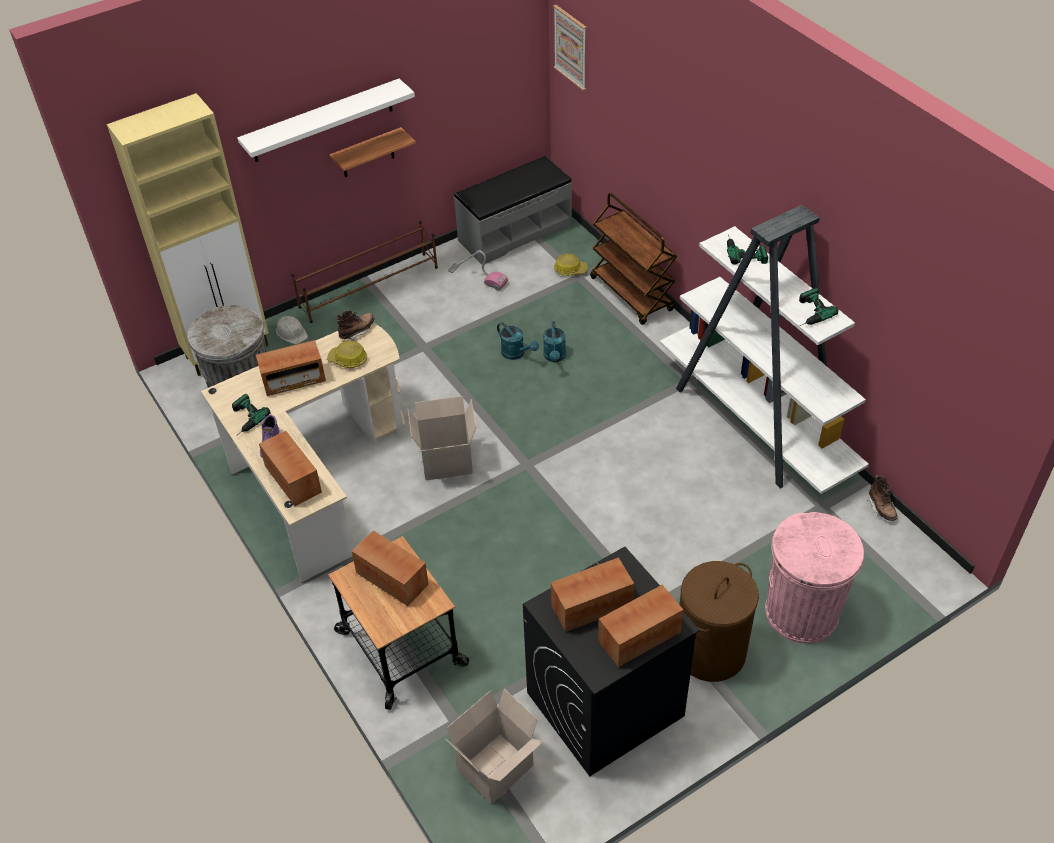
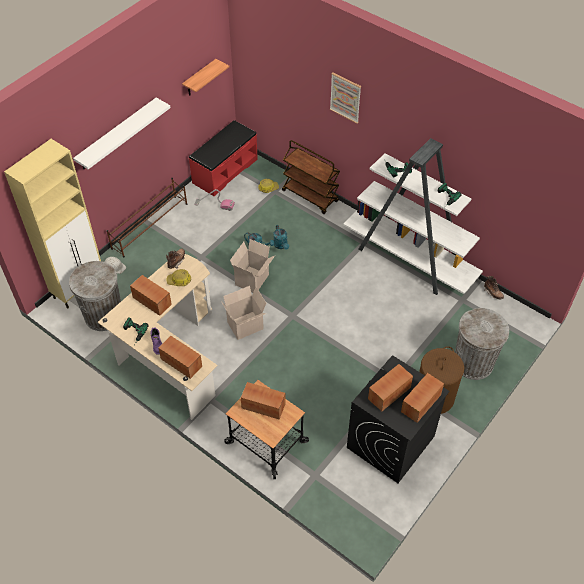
camera: 20 degrees left, 5 degrees up
radio [256,340,326,396] -> radio turned 105 degrees counterclockwise [130,275,172,316]
shelf [330,127,416,177] -> shelf moved to [182,59,229,96]
cardboard box [446,689,544,804] -> cardboard box moved to [230,239,275,292]
grey bench [454,156,572,264] -> red bench [189,120,258,196]
picture [553,5,587,91] -> picture moved to [330,72,361,123]
pink trash can [766,512,864,644] -> grey trash can [455,308,509,380]

